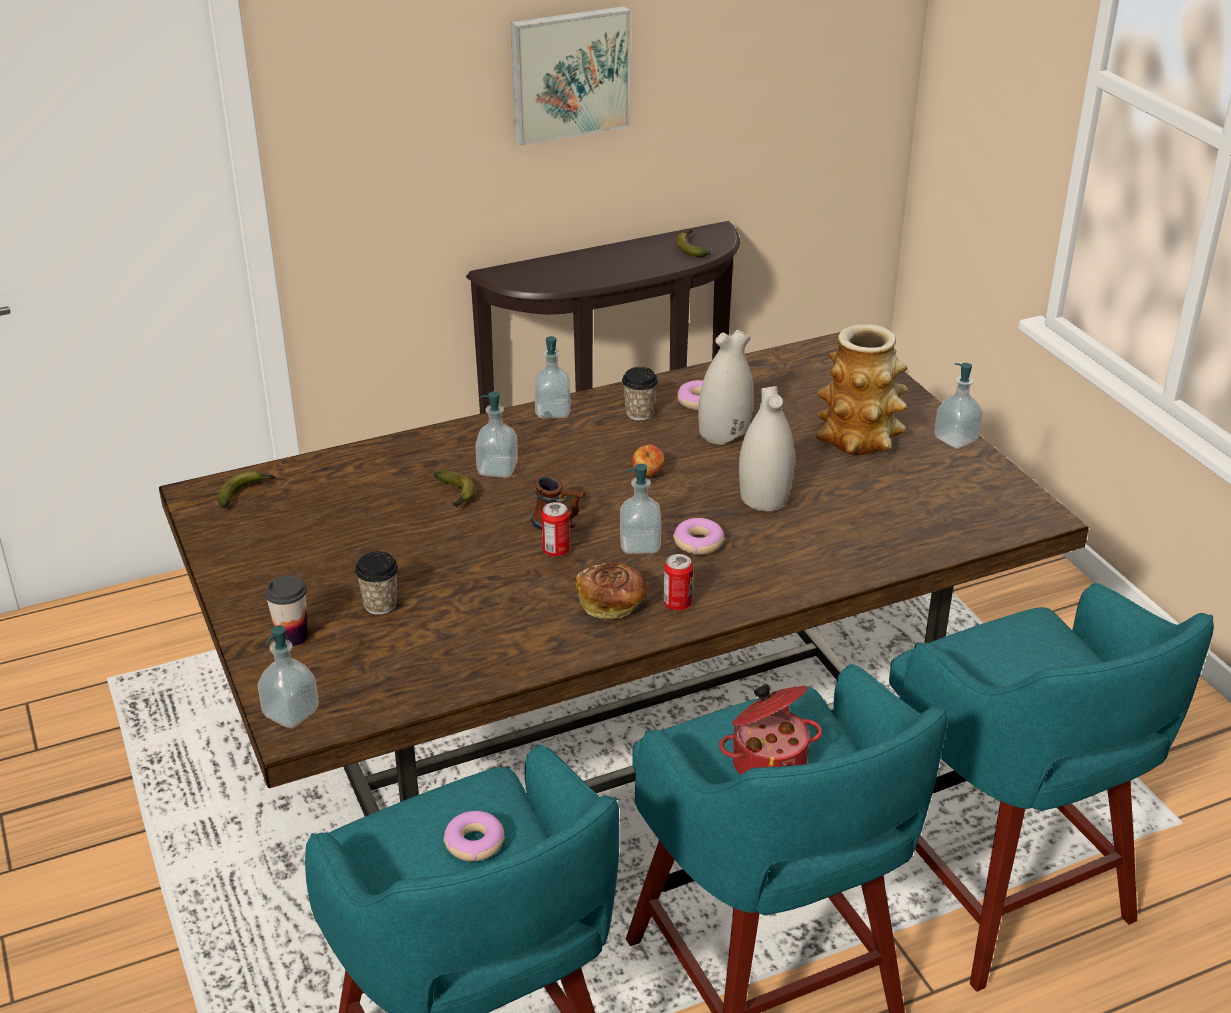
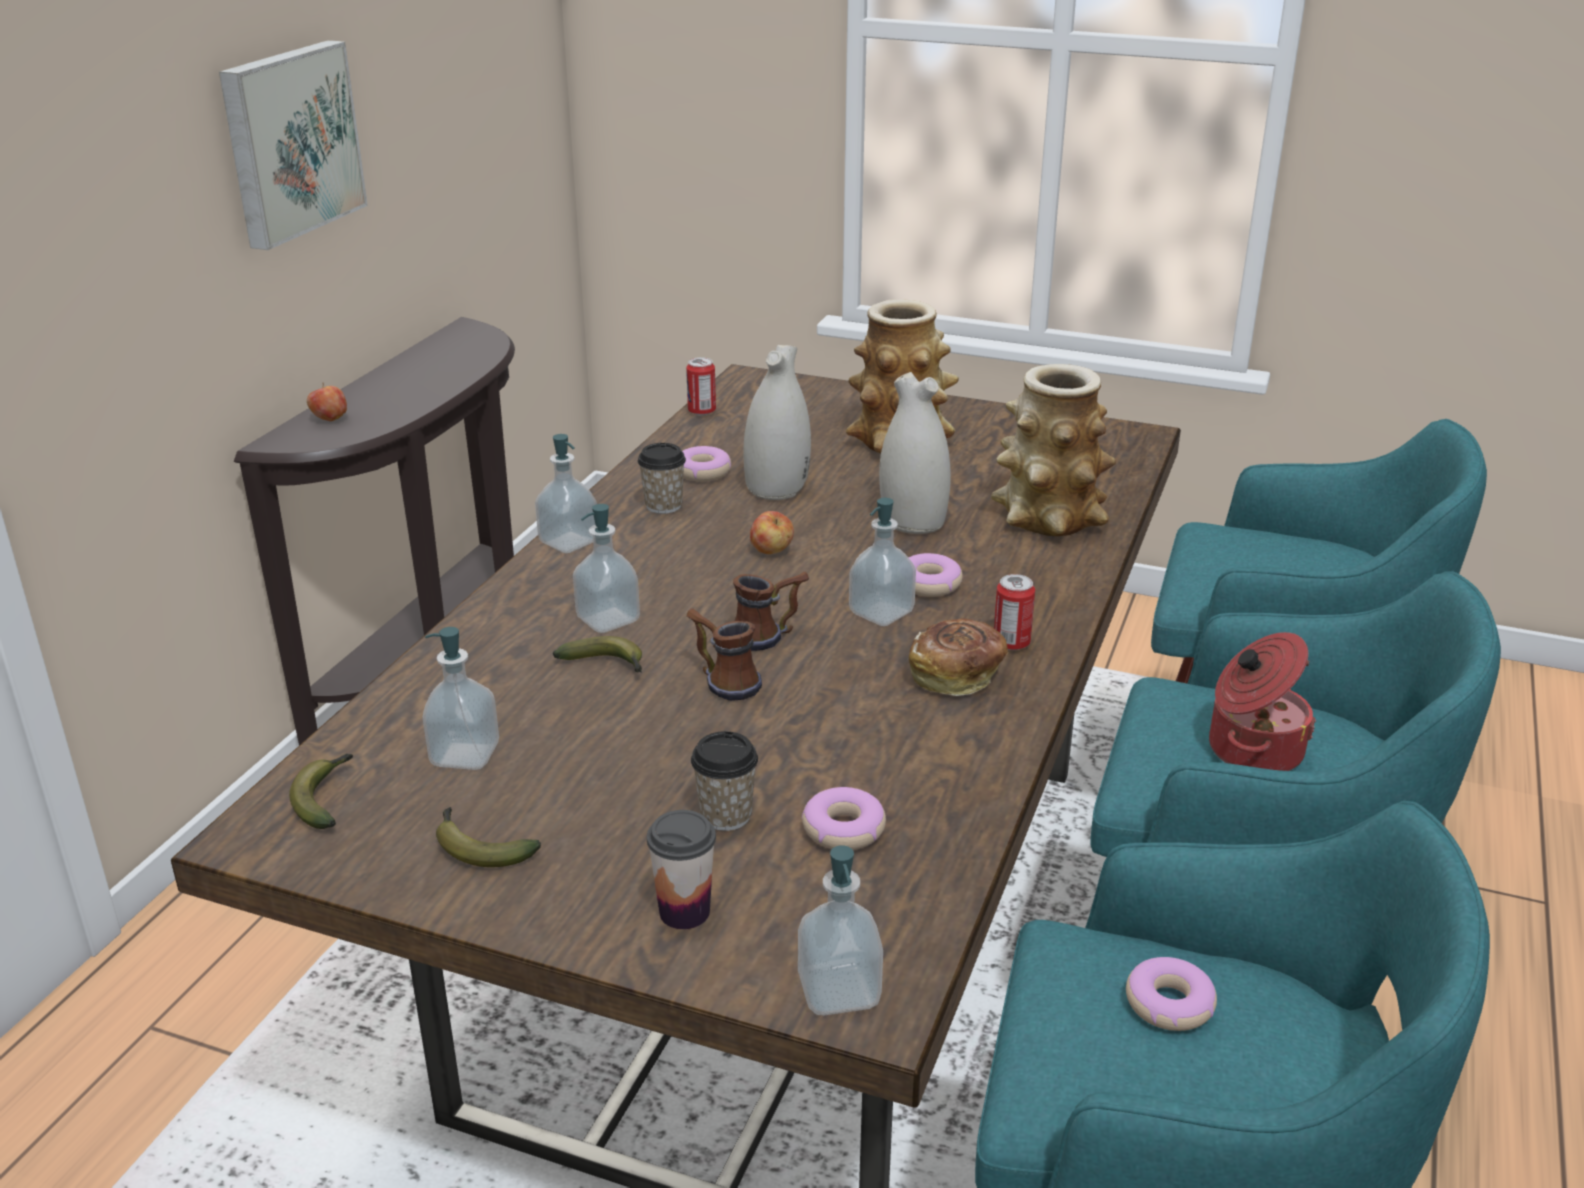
camera: 45 degrees left, 5 degrees down
can [541,502,570,557] -> can moved to [686,357,716,416]
banana [676,230,710,257] -> banana moved to [436,807,541,867]
soap dispenser [934,363,983,449] -> soap dispenser moved to [423,627,499,770]
none -> apple [307,383,347,421]
none -> mug [687,608,762,701]
none -> donut [802,787,886,850]
none -> vase [991,364,1116,536]

